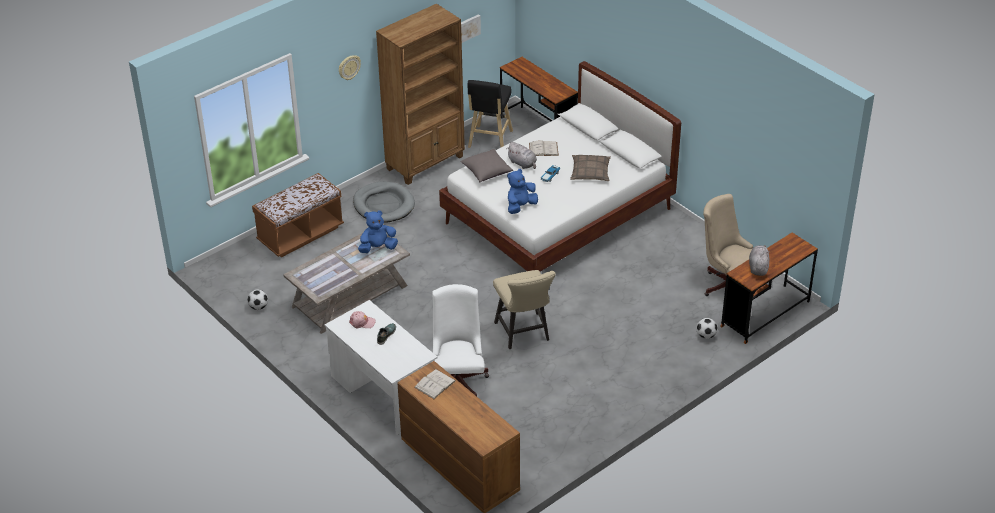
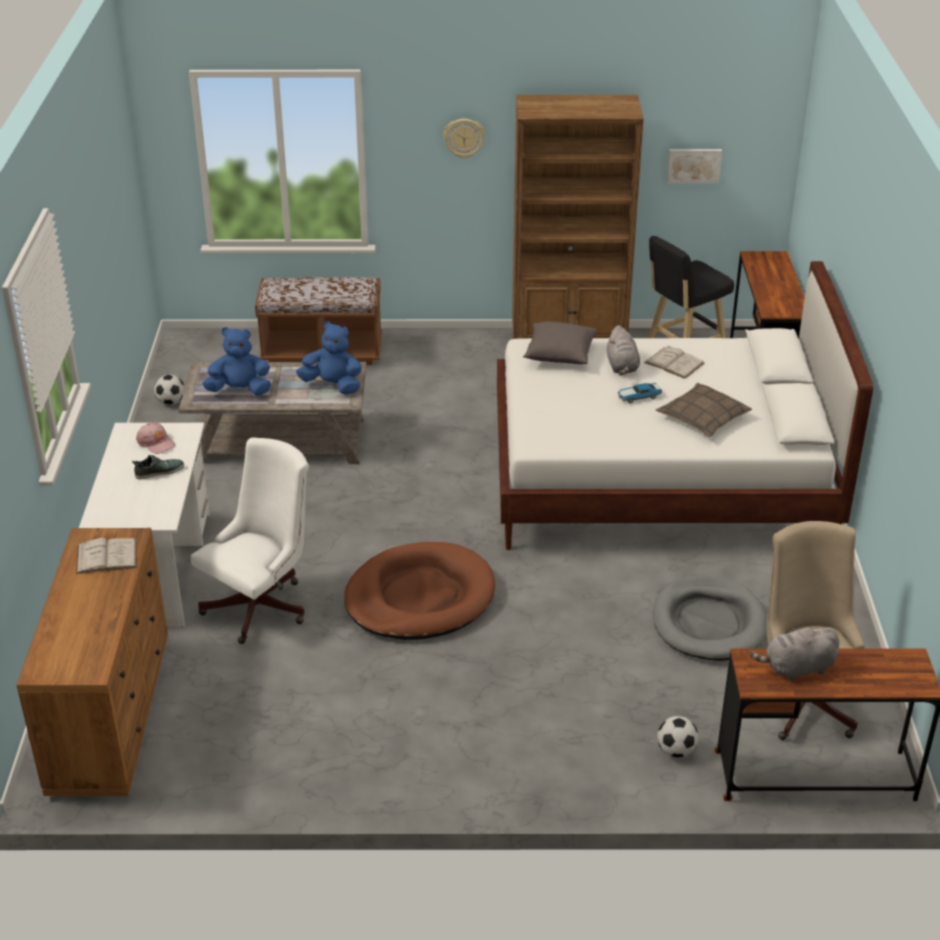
camera: 40 degrees right, 5 degrees down
grey dog bed [353,181,415,223] -> grey dog bed moved to [653,576,767,661]
beige chair [493,270,556,349] -> brown dog bed [344,542,495,640]
blue plush toy [507,169,538,214] -> blue plush toy moved to [202,327,271,395]
grey plush toy [749,245,770,276] -> grey plush toy turned 150 degrees counterclockwise [750,626,839,681]

